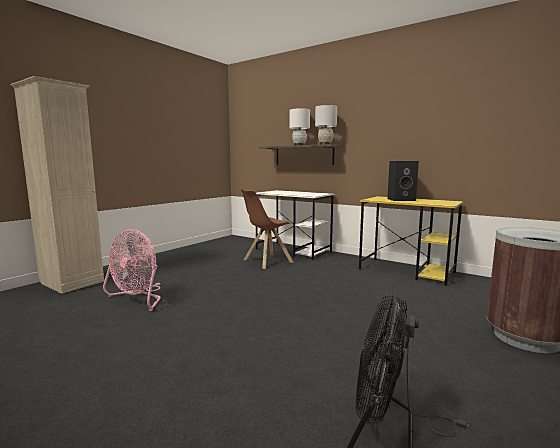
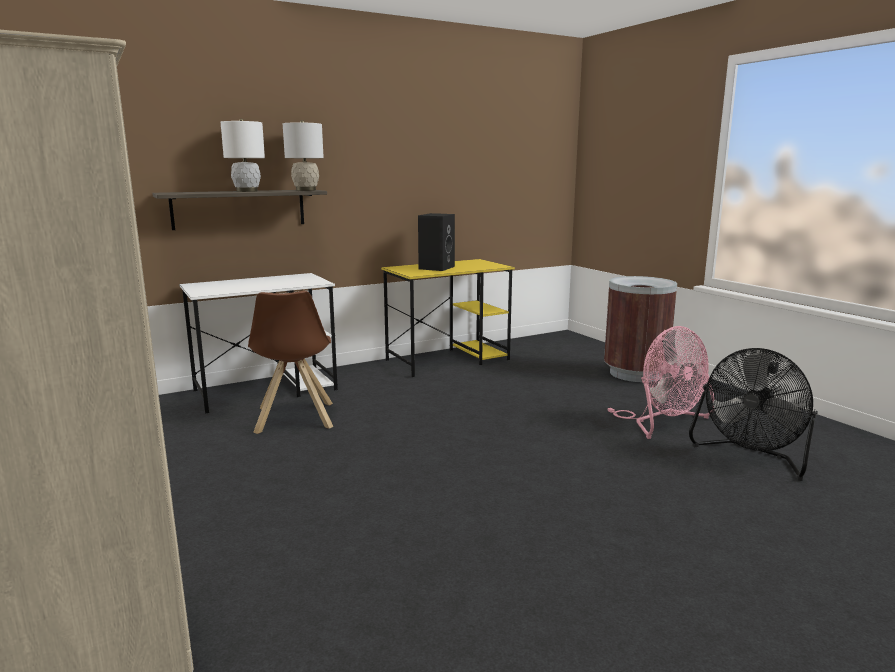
camera: 65 degrees left, 5 degrees up
pink fan [103,229,161,311] -> pink fan moved to [608,326,715,439]

